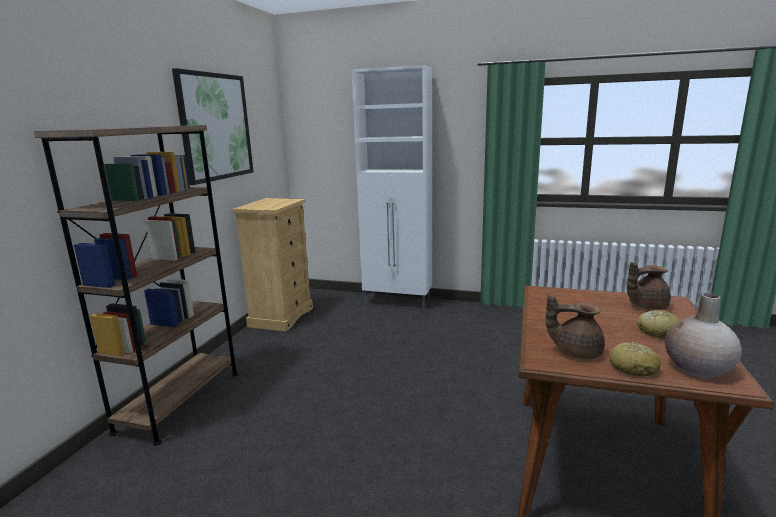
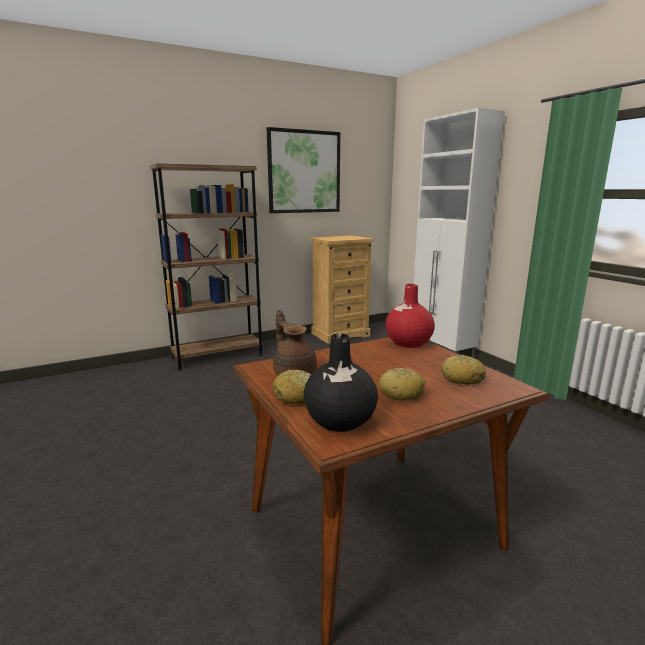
camera: 45 degrees right, 0 degrees up
brown teapot [627,262,671,310] -> bread [441,354,486,385]
beige vase [665,293,742,378] -> black vase [304,333,378,432]
none -> red vase [385,284,435,348]

